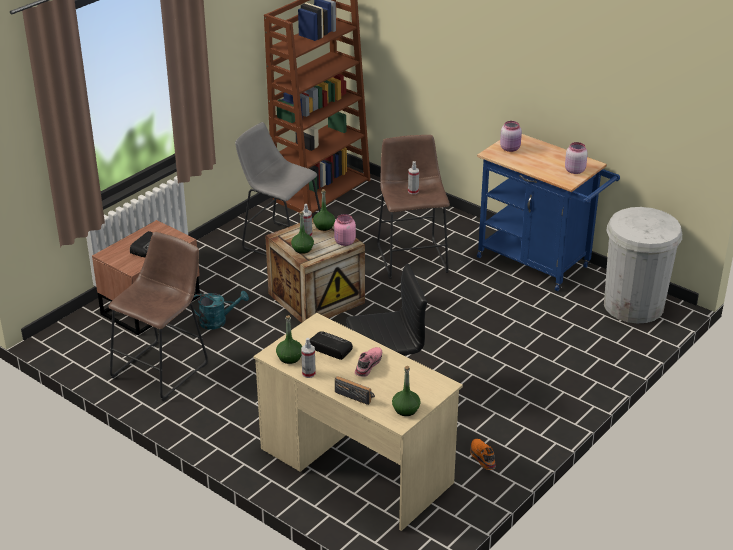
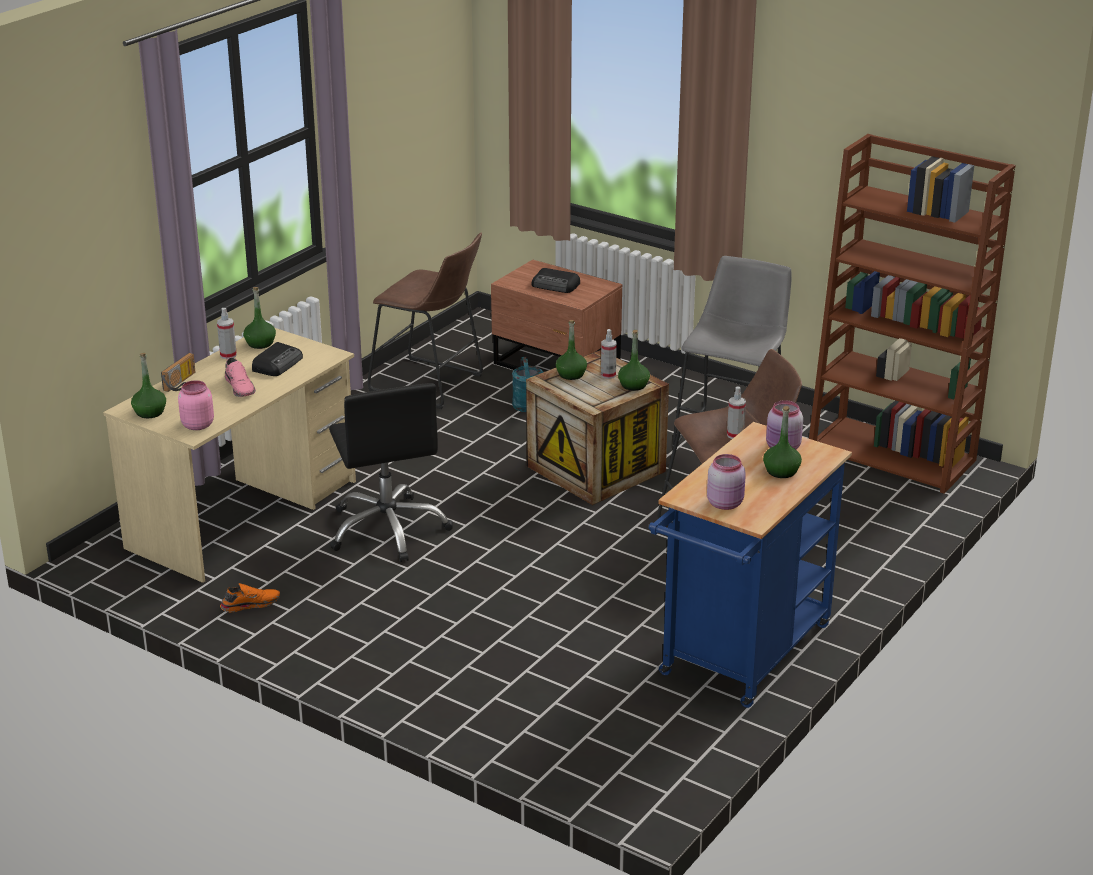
camera: 85 degrees right, 5 degrees down
pink jar [334,214,356,246] -> pink jar moved to [178,380,214,430]
pink shoe [355,347,382,377] -> pink shoe turned 45 degrees clockwise [225,358,256,397]
white trash can [604,207,682,324] -> none
none -> green bottle [763,406,802,478]

